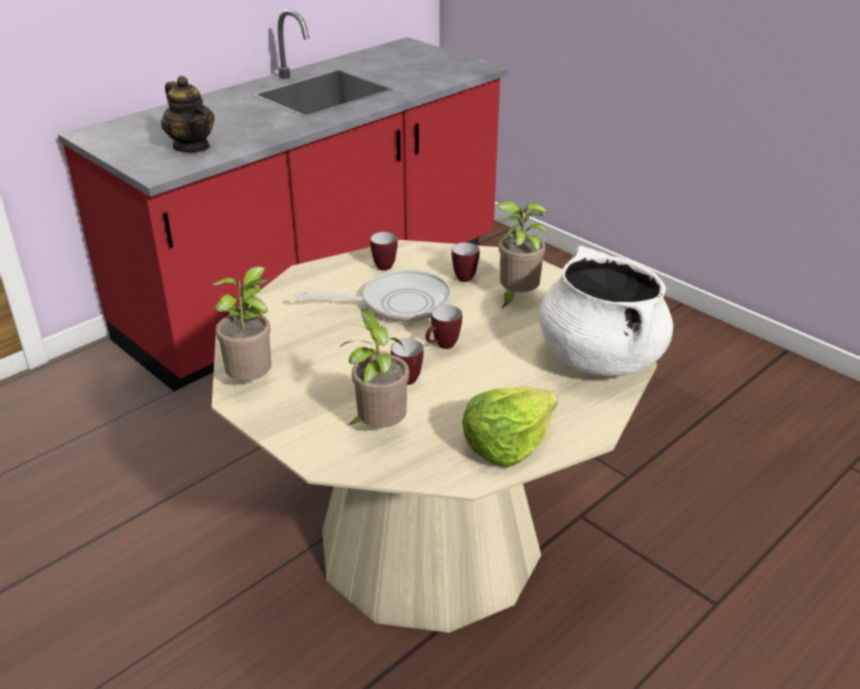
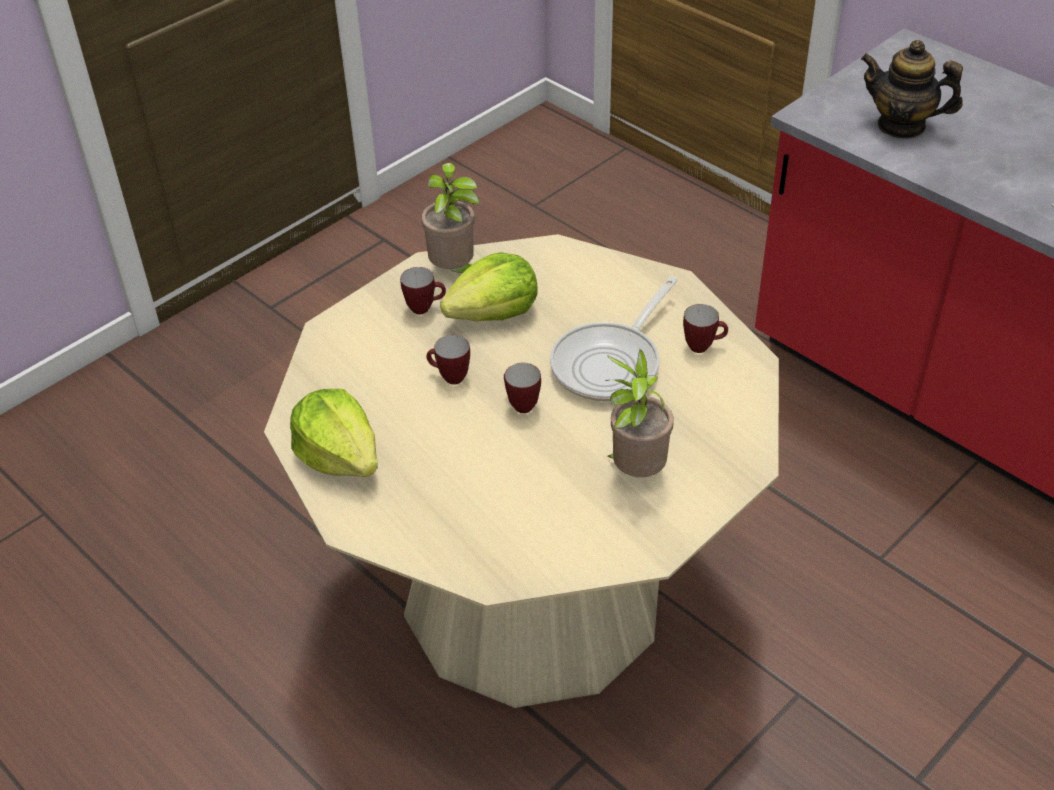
camera: 90 degrees right, 10 degrees up
teapot [161,76,215,152] -> teapot turned 60 degrees clockwise [861,40,963,139]
frying pan [295,270,452,322] -> frying pan turned 45 degrees clockwise [550,276,678,402]
potted plant [340,309,409,428] -> none
mug [452,243,479,282] -> mug moved to [400,267,446,314]
white cooking pot [538,246,673,376] -> none
none -> lettuce [440,252,538,322]

